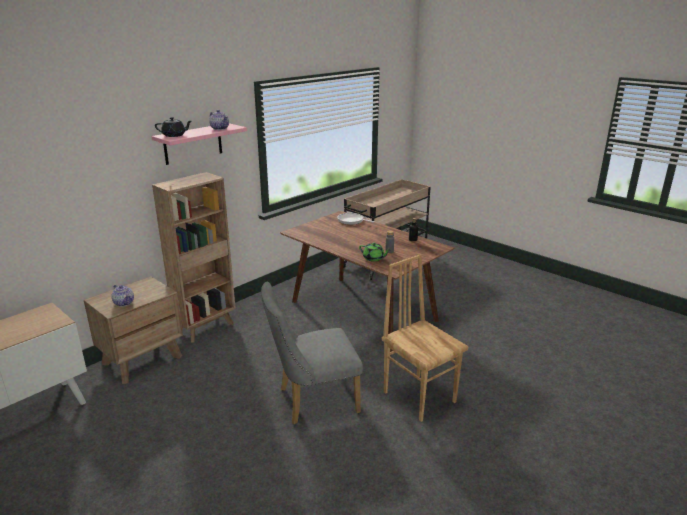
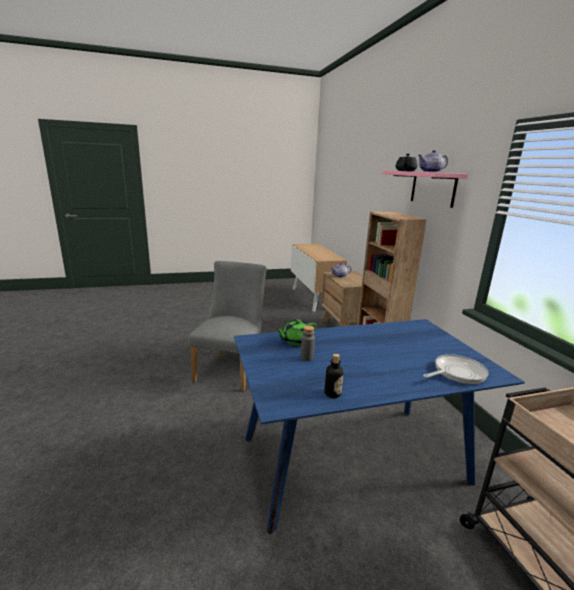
camera: 120 degrees right, 5 degrees down
brown dining table [280,211,455,352] -> blue dining table [234,319,525,534]
brown chair [382,254,468,422] -> none

